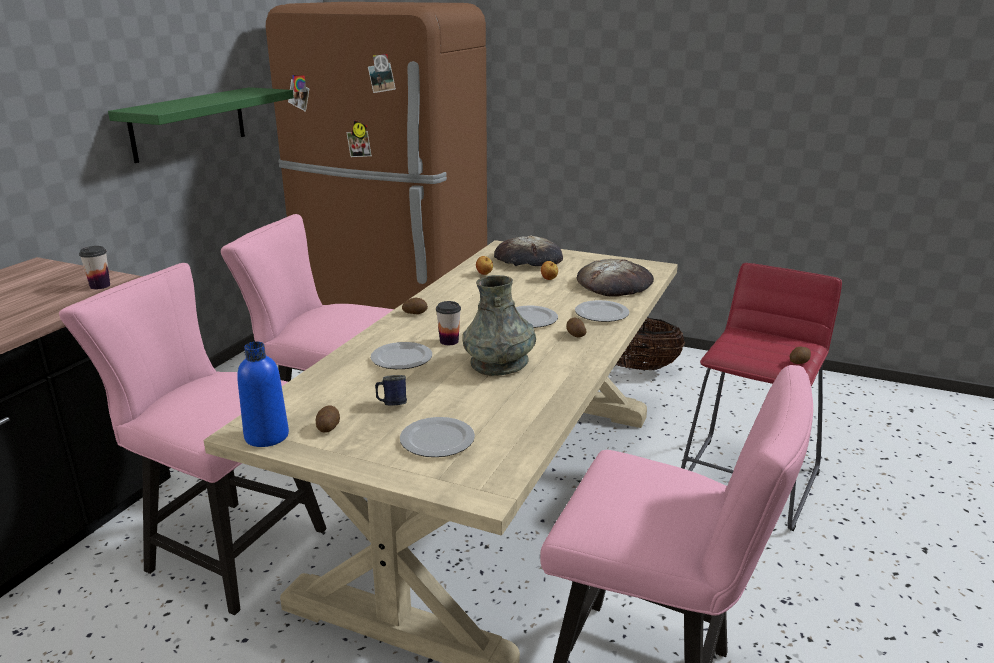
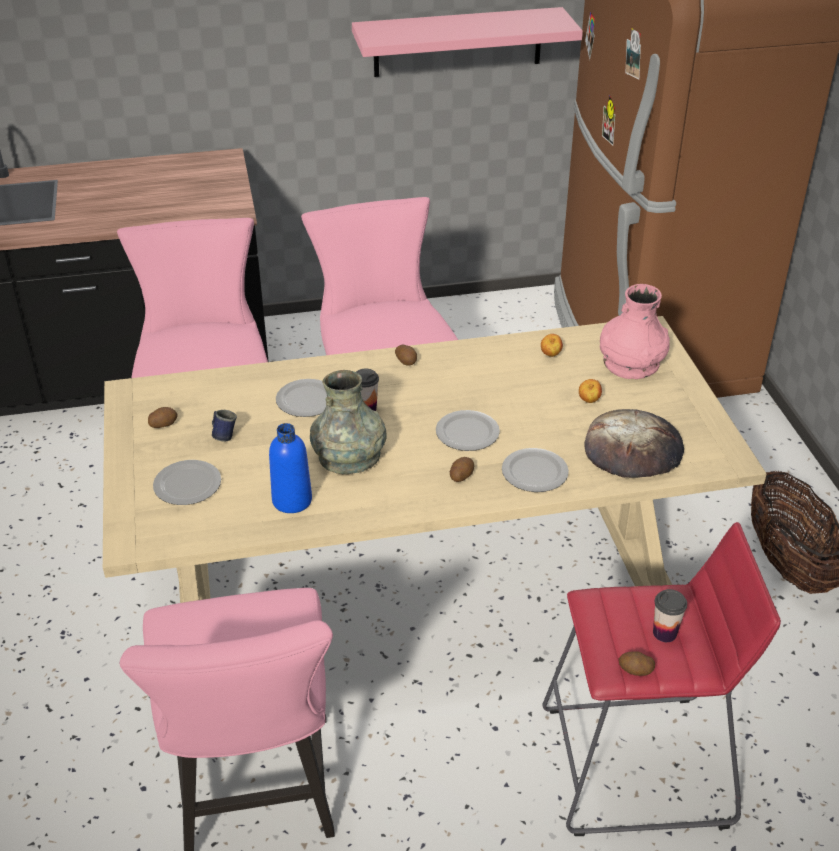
camera: 55 degrees right, 15 degrees up
cup [79,246,110,289] -> cup moved to [653,589,687,642]
green shelf [108,87,294,163] -> pink shelf [352,7,583,77]
blue bottle [237,342,289,447] -> blue bottle moved to [269,423,312,513]
bread [494,236,563,266] -> pink vase [600,284,670,379]

